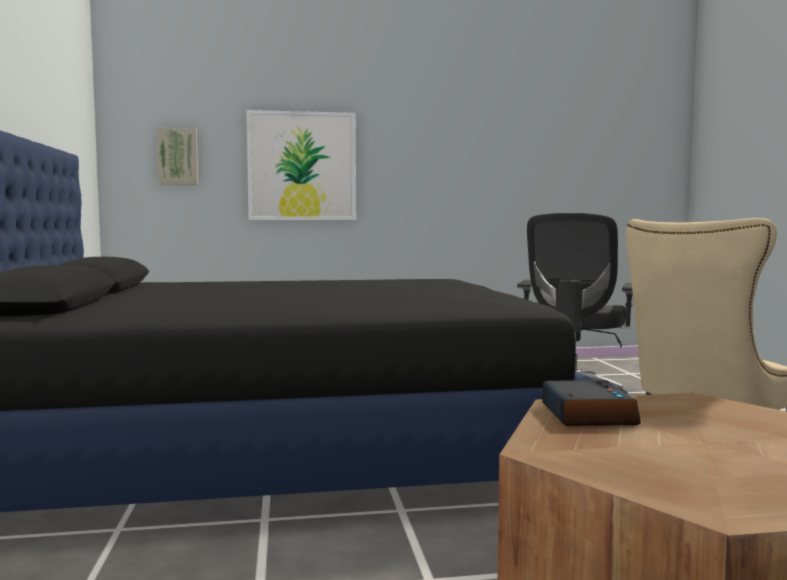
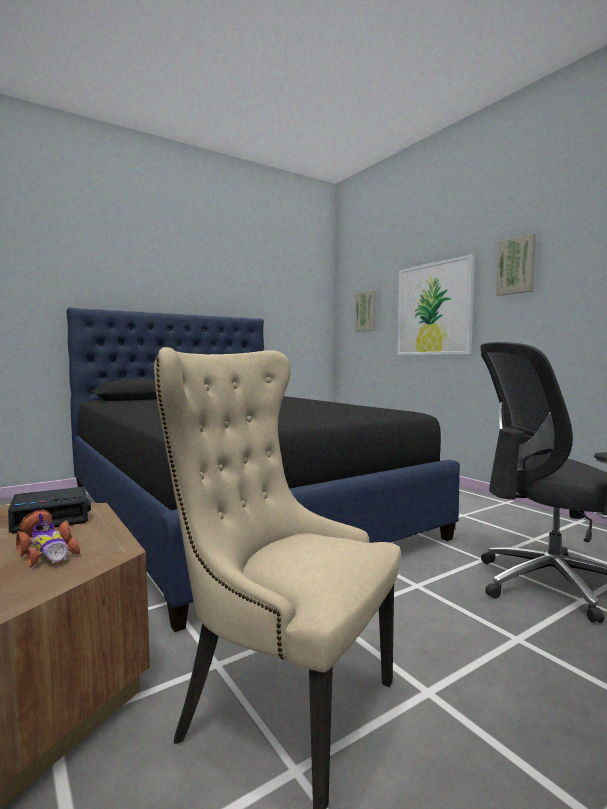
camera: 65 degrees right, 0 degrees up
none -> toy car [16,509,80,568]
none -> picture [496,233,536,296]

